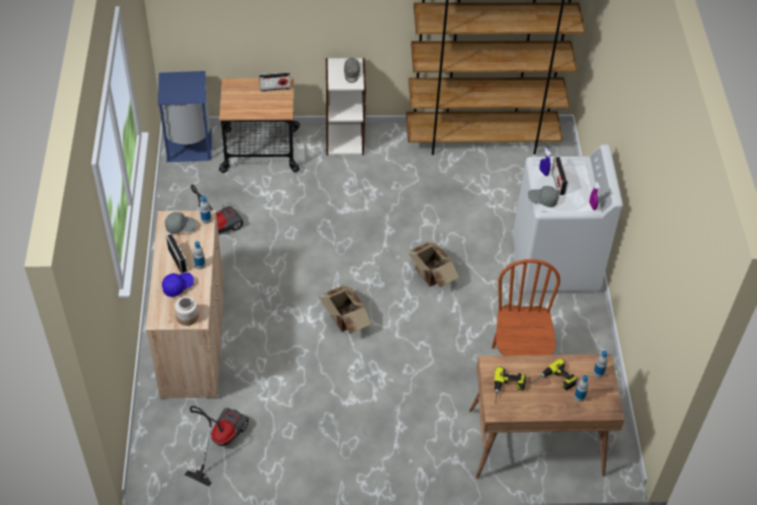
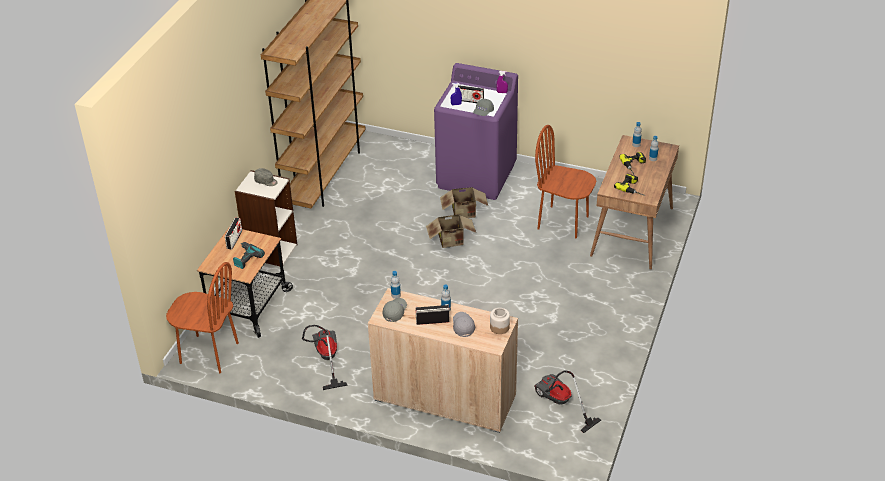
camera: 65 degrees left, 10 degrees down
blue trash can [158,71,212,162] -> brown chair [166,262,239,373]
blue cap [162,273,194,297] -> grey cap [453,312,475,337]
cardboard box [319,285,371,334] -> cardboard box moved to [440,187,488,218]
white washing machine [513,145,623,294] -> purple washing machine [434,63,518,200]
none -> power drill [233,242,265,269]

